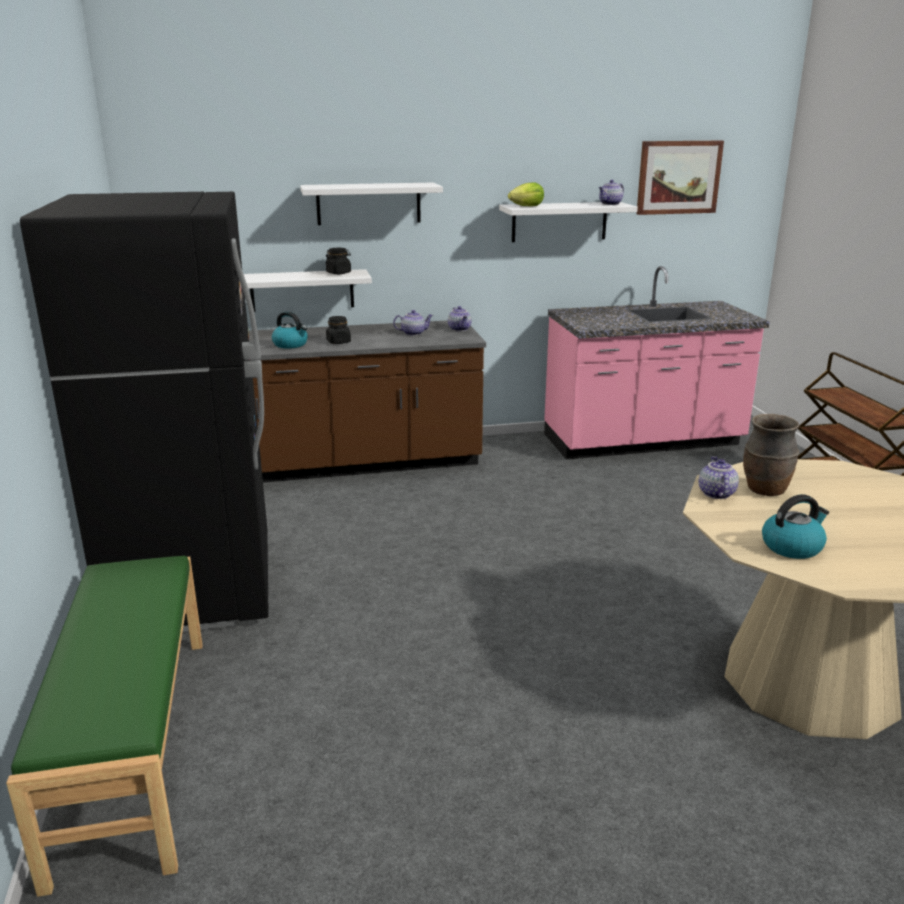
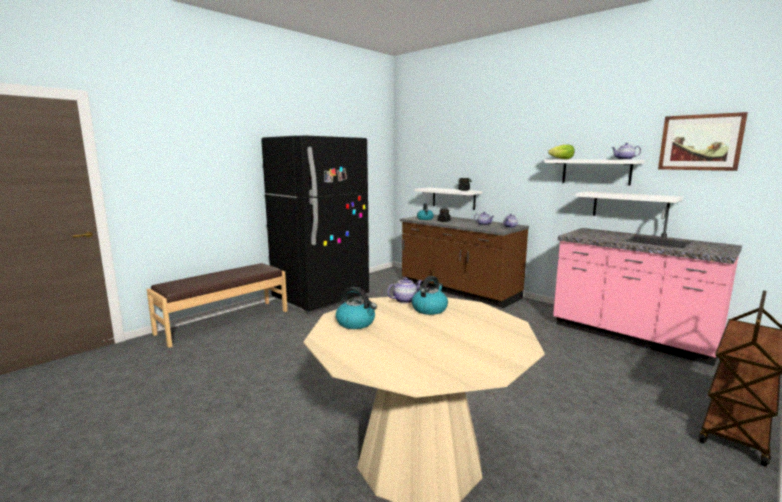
camera: 55 degrees right, 10 degrees down
green bench [6,556,203,897] -> brown bench [147,263,287,348]
white shelf [300,182,443,225] -> white shelf moved to [576,191,683,216]
brown vase [743,414,799,496] -> kettle [412,276,448,315]

